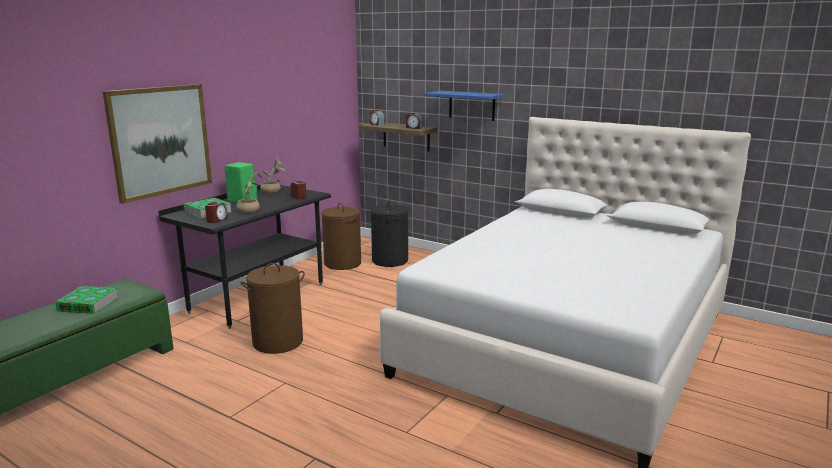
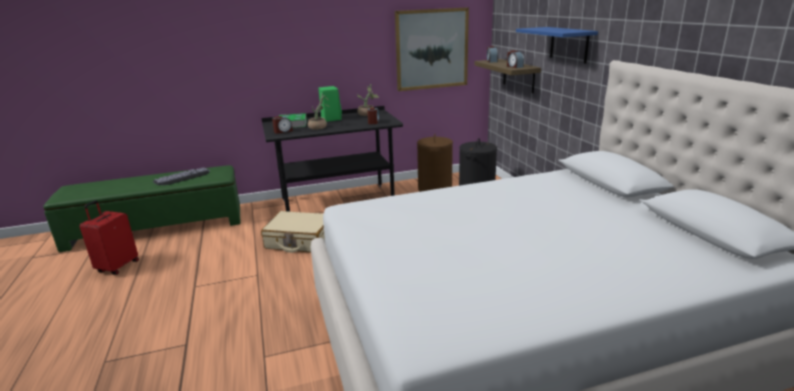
camera: 40 degrees right, 5 degrees up
book [55,286,119,314] -> keyboard [153,167,210,185]
picture [103,84,212,204] -> picture moved to [395,7,469,91]
brown laundry basket [240,263,305,354] -> beige suitcase [261,211,325,253]
none -> red suitcase [80,200,139,275]

